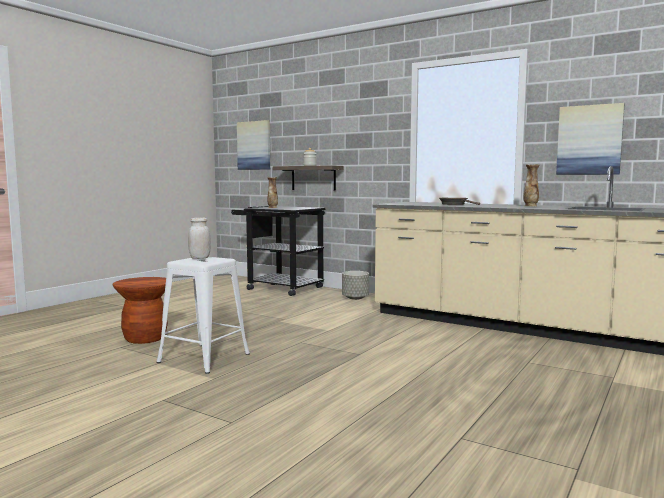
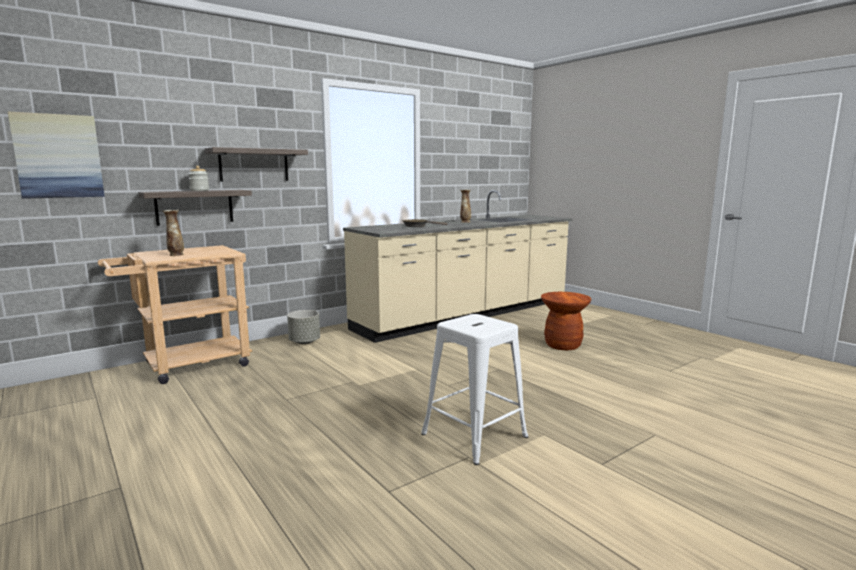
camera: 70 degrees left, 5 degrees up
brown stool [113,277,168,344] -> brown stool moved to [541,292,591,350]
white jar [188,217,211,259] -> none
black cart [231,206,326,296] -> beige cart [98,245,252,384]
picture [556,103,625,175] -> none
none -> shelf [205,147,308,181]

